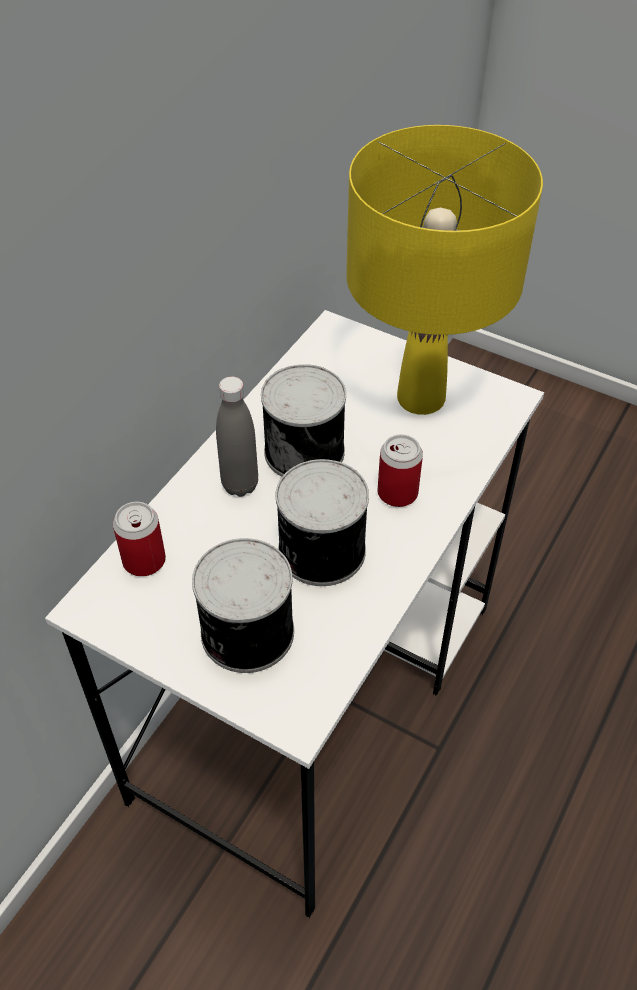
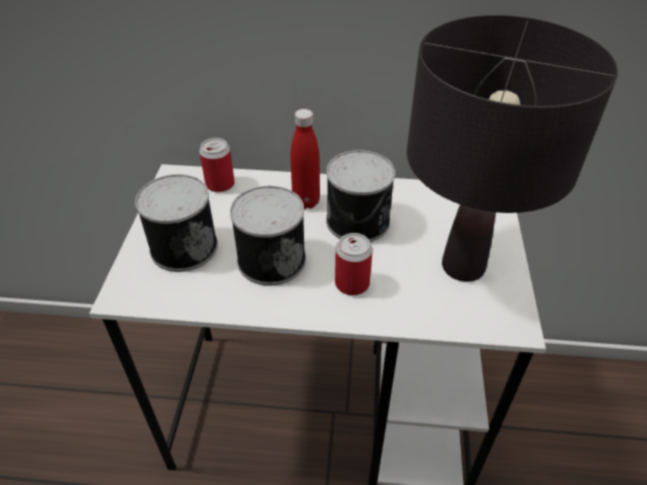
camera: 65 degrees right, 5 degrees down
grey bottle [216,377,258,497] -> red bottle [291,109,320,209]
yellow table lamp [346,125,543,415] -> black table lamp [407,15,618,282]

